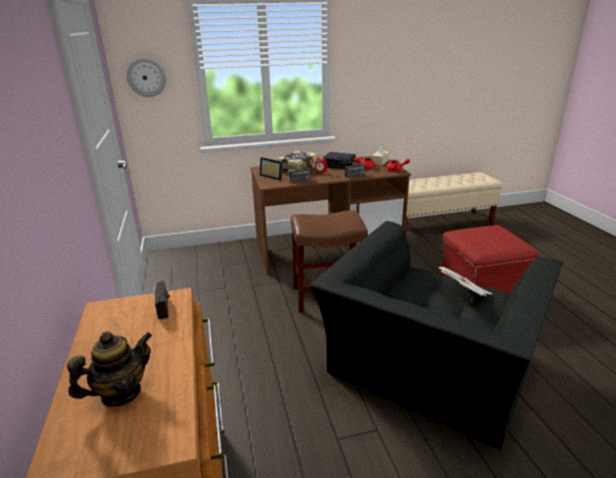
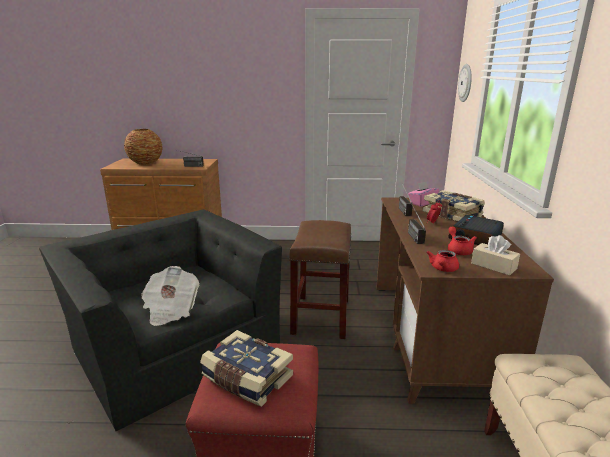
camera: 105 degrees right, 5 degrees down
teapot [67,331,152,407] -> vase [124,129,163,165]
picture frame [260,157,282,181] -> pink tissue box [408,181,439,207]
none -> book [200,330,293,407]

